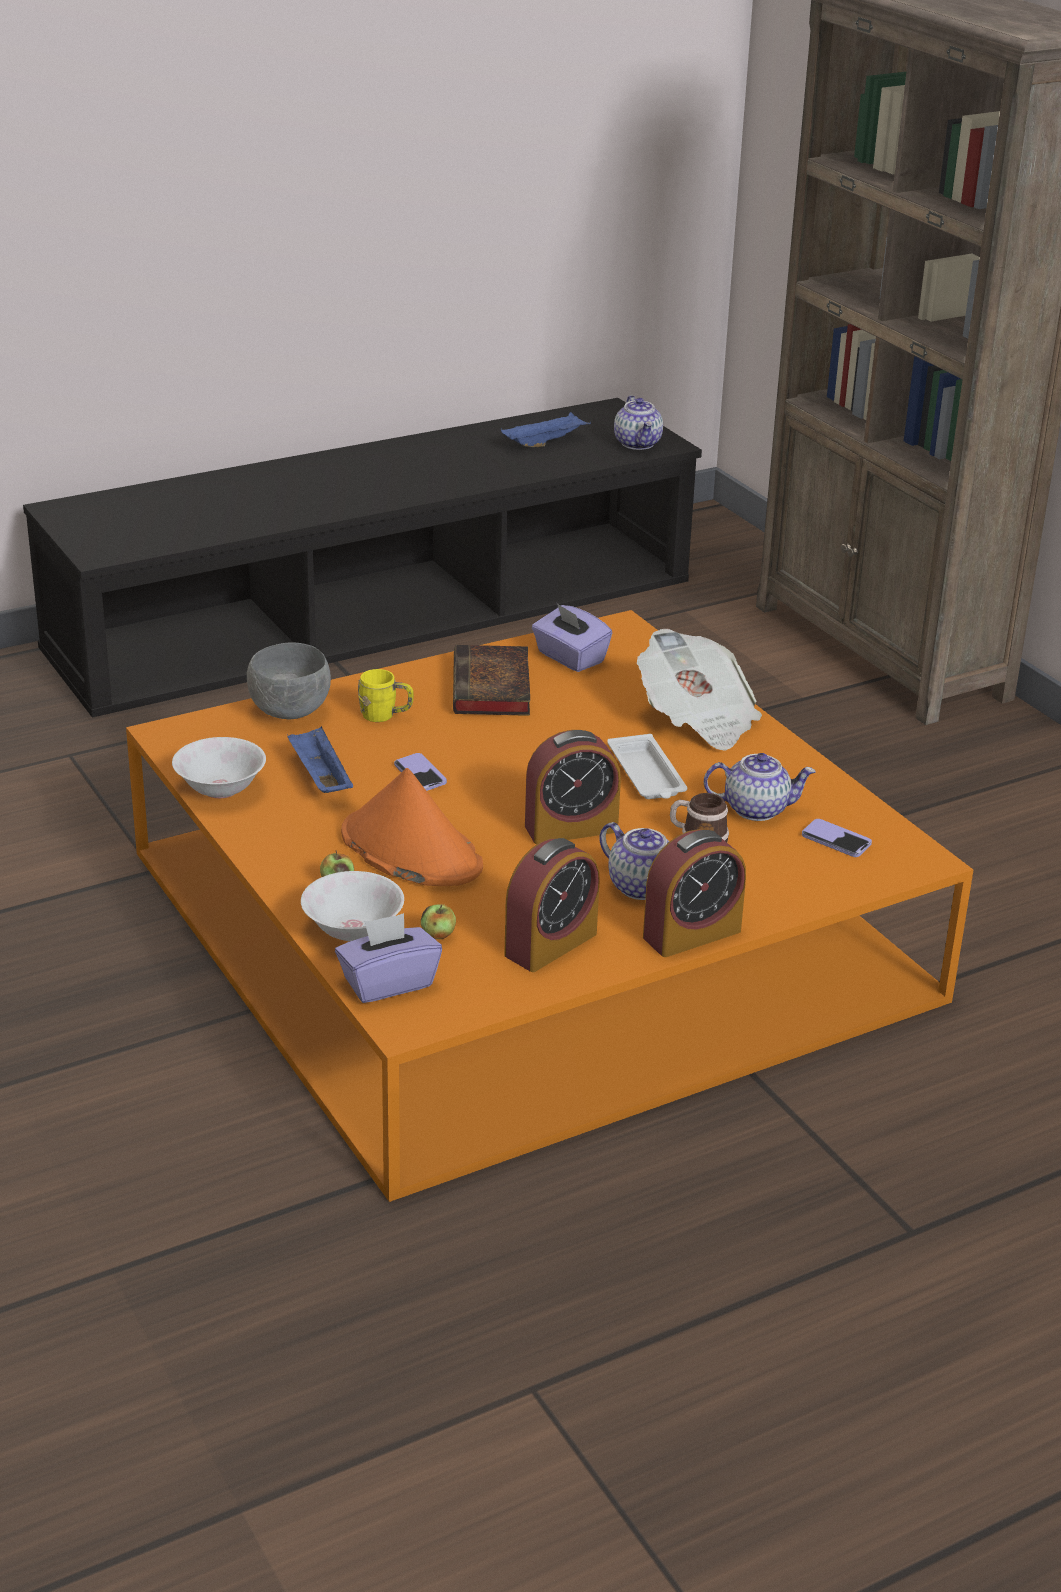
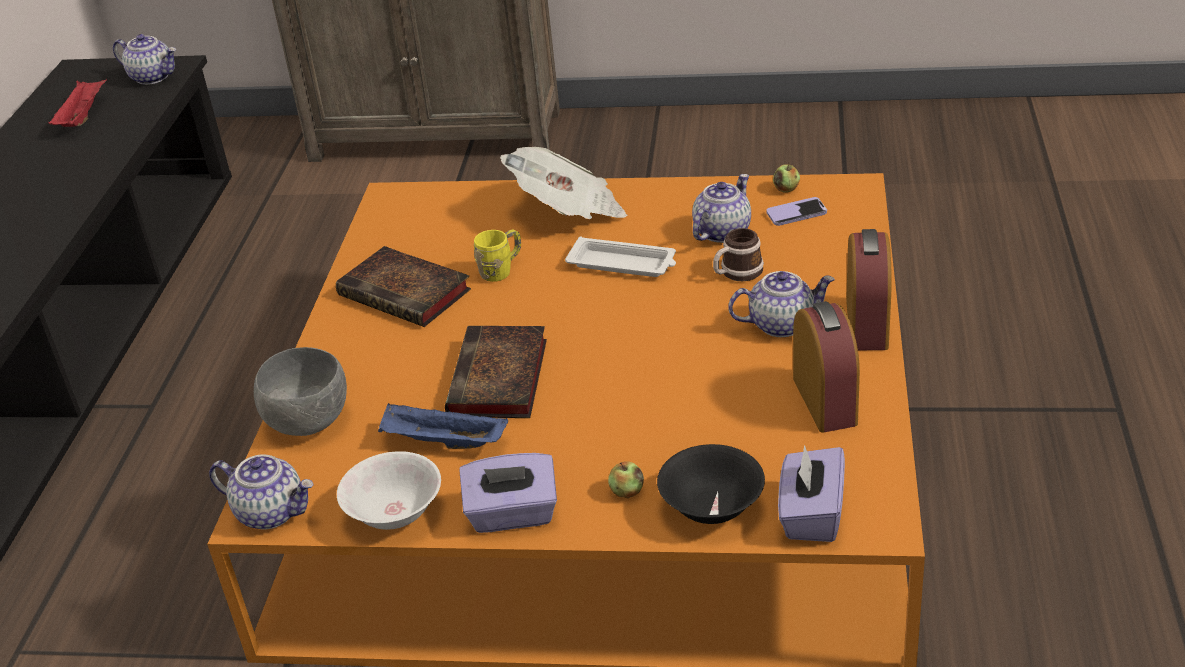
camera: 50 degrees left, 5 degrees up
white bowl [301,871,404,942] -> black bowl [657,444,765,524]
orange hat [341,768,483,886] -> none
yellow mug [358,669,414,722] -> yellow mug moved to [474,230,521,282]
phone [394,753,447,791] -> book [445,326,547,418]
apple [421,904,456,939] -> apple moved to [773,163,800,193]
blue tray [501,412,591,447] -> red tray [48,79,107,127]
alarm clock [525,730,621,844] -> none
purple tissue box [532,603,612,672] -> purple tissue box moved to [459,453,557,533]
none -> teapot [209,455,314,530]

